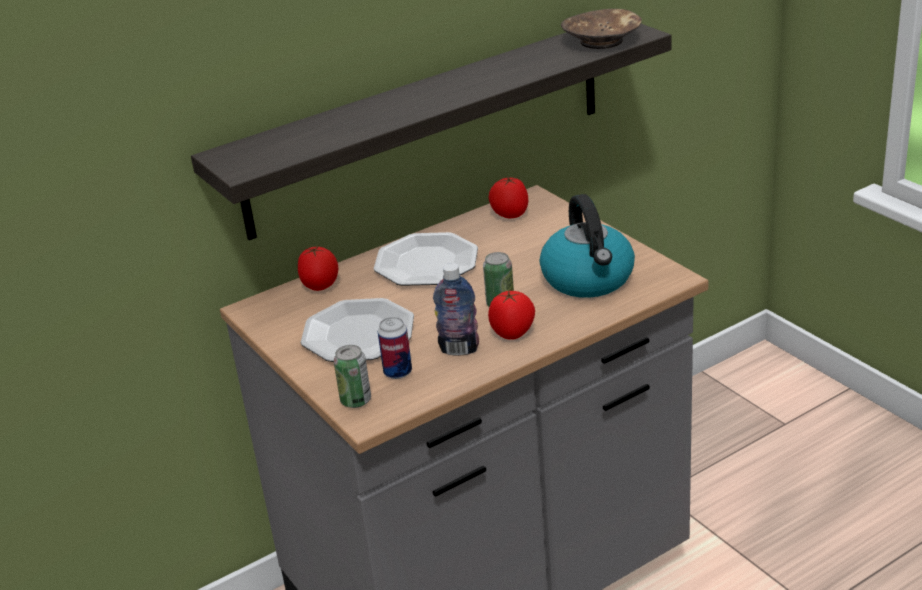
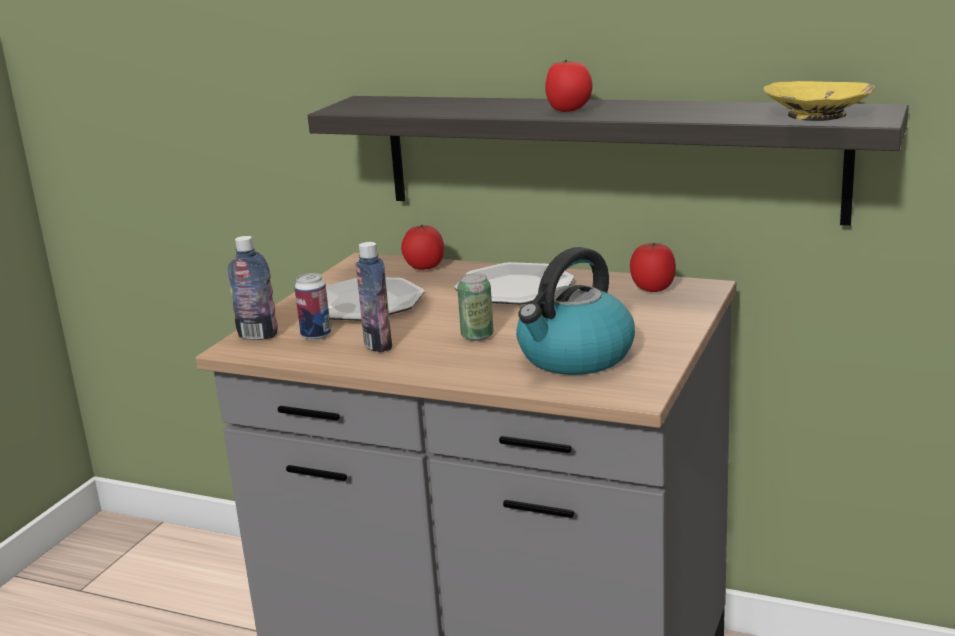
camera: 55 degrees right, 10 degrees down
can [334,345,371,408] -> bottle [228,236,278,340]
tomato [488,290,535,340] -> tomato moved to [545,60,592,112]
brown bowl [561,9,642,49] -> yellow bowl [763,81,875,121]

